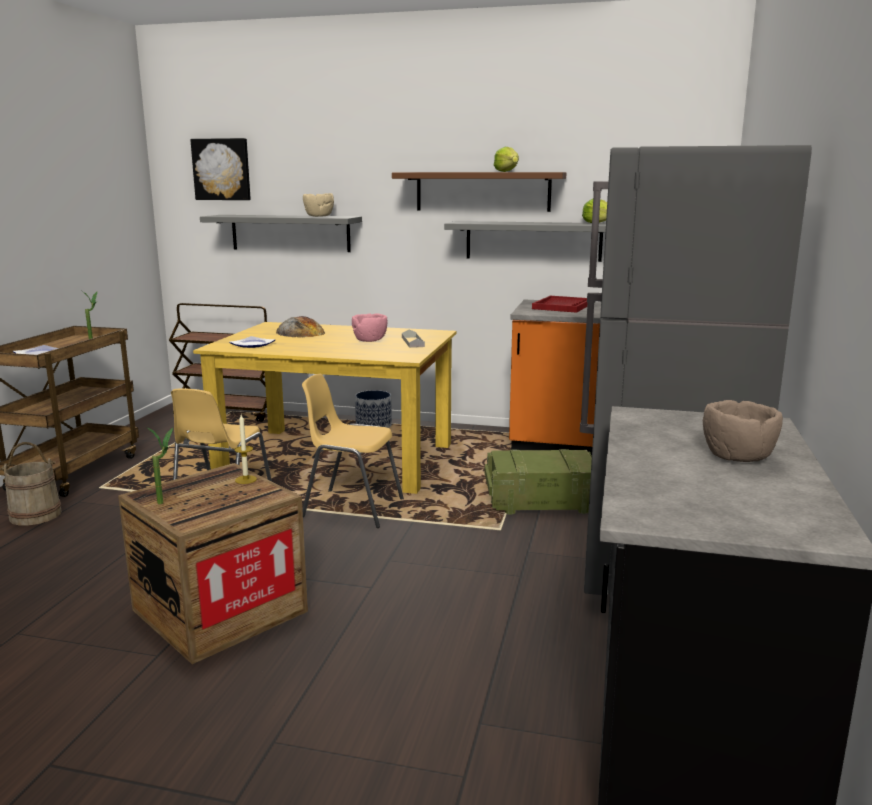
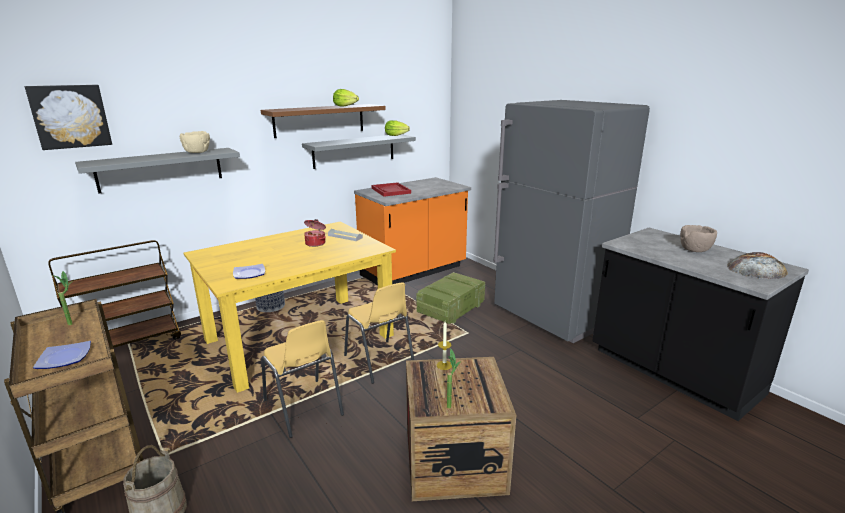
camera: 50 degrees left, 5 degrees up
bread [276,316,325,337] -> bread moved to [727,252,788,279]
yellow chair [302,374,404,528] -> yellow chair turned 90 degrees counterclockwise [344,282,414,384]
pink bowl [352,313,388,342] -> cooking pot [304,219,326,247]

